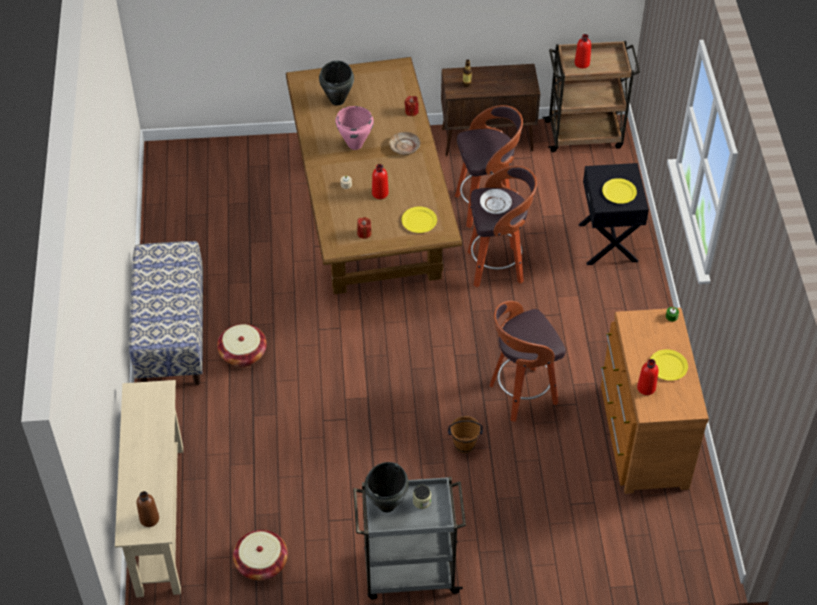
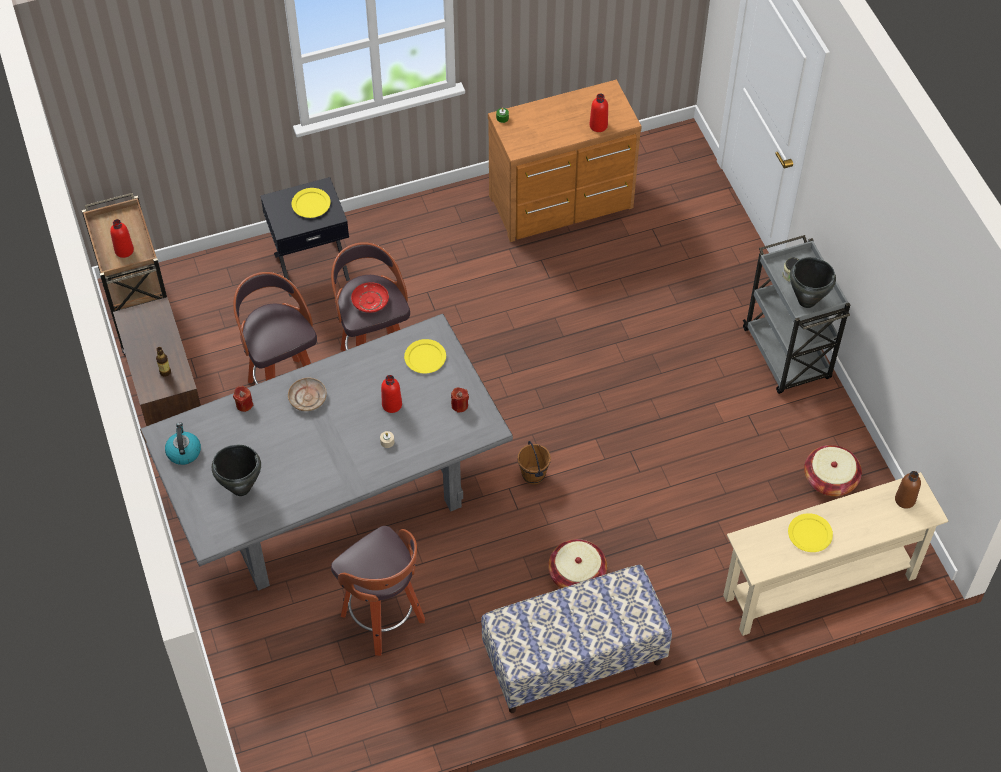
camera: 105 degrees left, 5 degrees up
brown dining table [286,57,462,294] -> grey dining table [140,314,513,591]
pink cooking pot [335,106,374,150] -> none
brown bucket [448,416,483,453] -> brown bucket moved to [517,441,551,485]
white plate [480,189,512,214] -> red plate [351,282,389,313]
stool [489,301,566,422] -> stool moved to [331,526,425,656]
yellow plate [650,349,688,381] -> yellow plate moved to [788,513,833,552]
none -> kettle [165,423,201,465]

